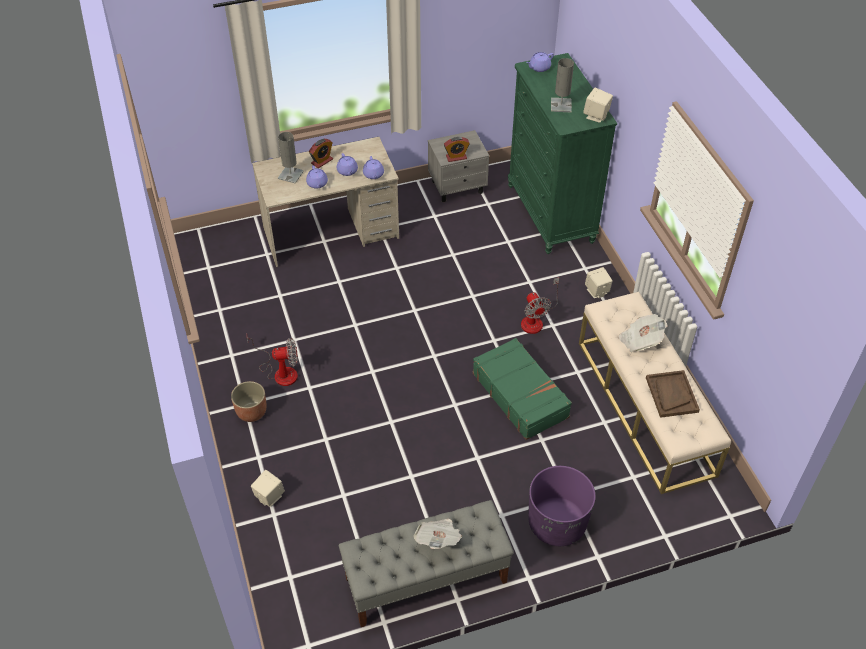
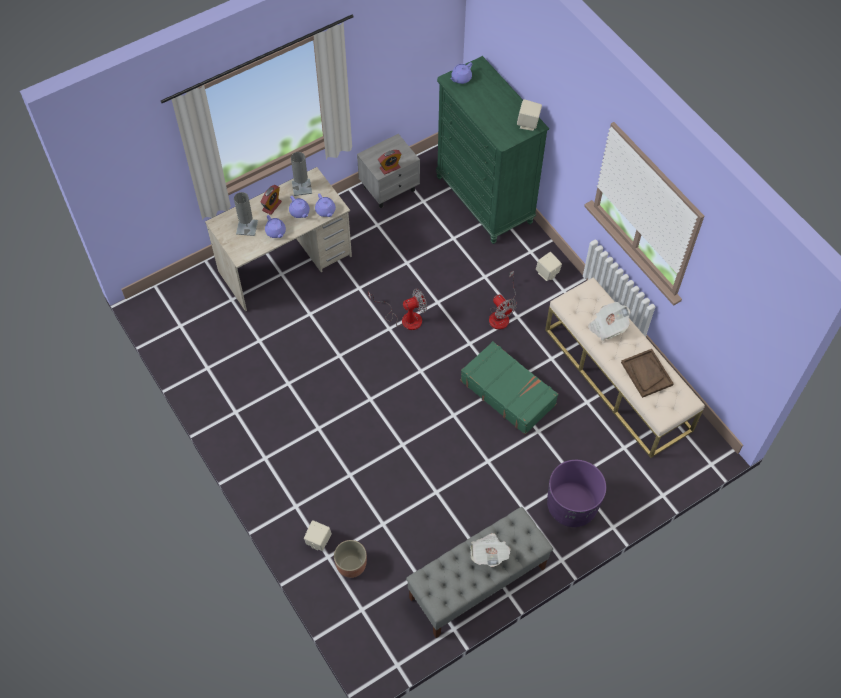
camera: 15 degrees left, 10 degrees up
planter [231,381,266,422] -> planter moved to [334,540,367,578]
fan [247,336,298,386] -> fan moved to [368,289,427,330]
grey table lamp [551,58,574,112] -> grey table lamp moved to [291,152,312,196]

